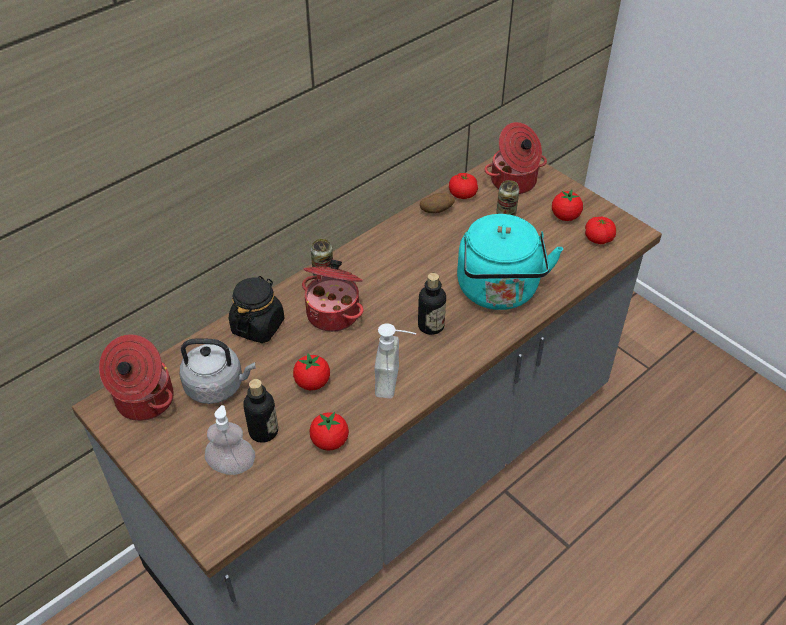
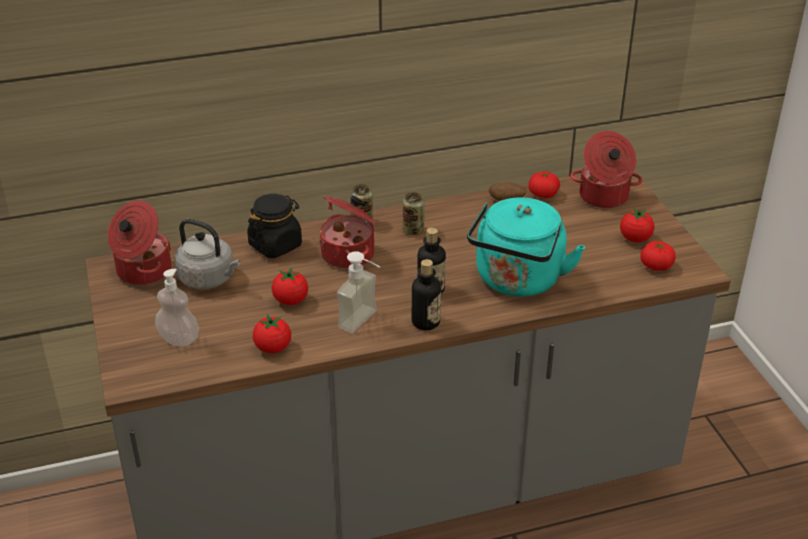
camera: 25 degrees right, 10 degrees down
bottle [243,379,278,443] -> bottle moved to [412,259,441,330]
can [496,180,519,216] -> can moved to [403,192,425,235]

